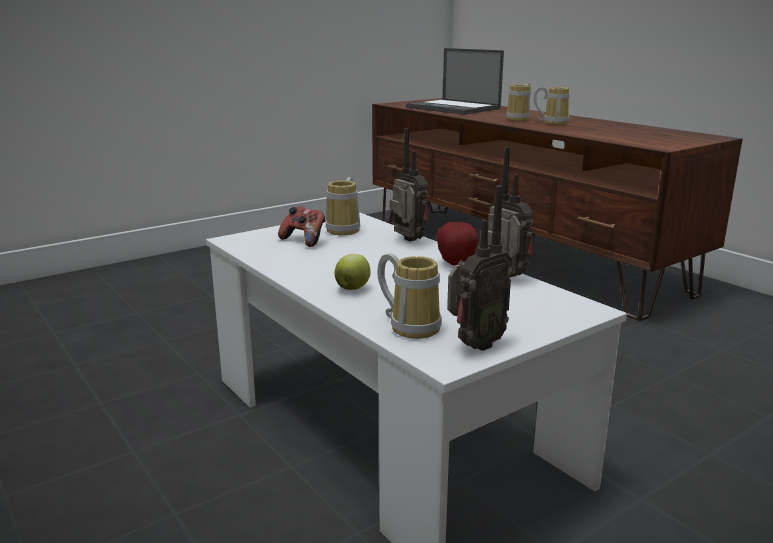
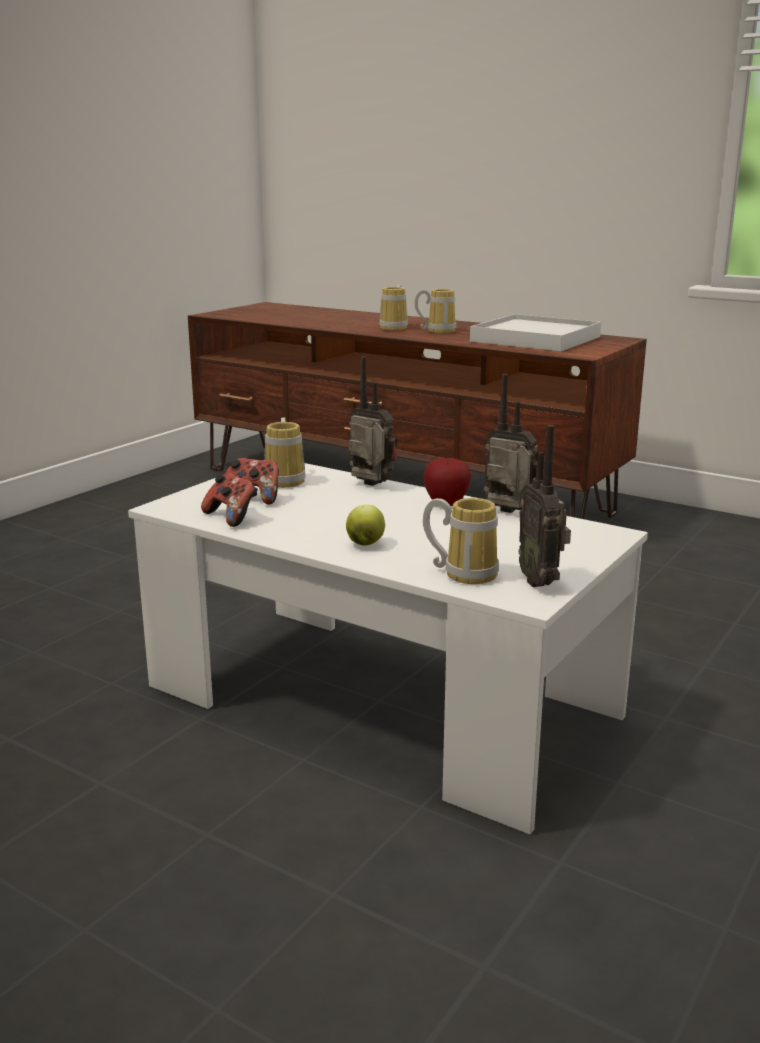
camera: 20 degrees left, 0 degrees up
laptop [406,48,504,115] -> none
radio [447,185,512,351] -> radio turned 135 degrees clockwise [519,425,571,587]
none -> game controller [201,473,258,527]
none -> white tray [470,314,601,352]

